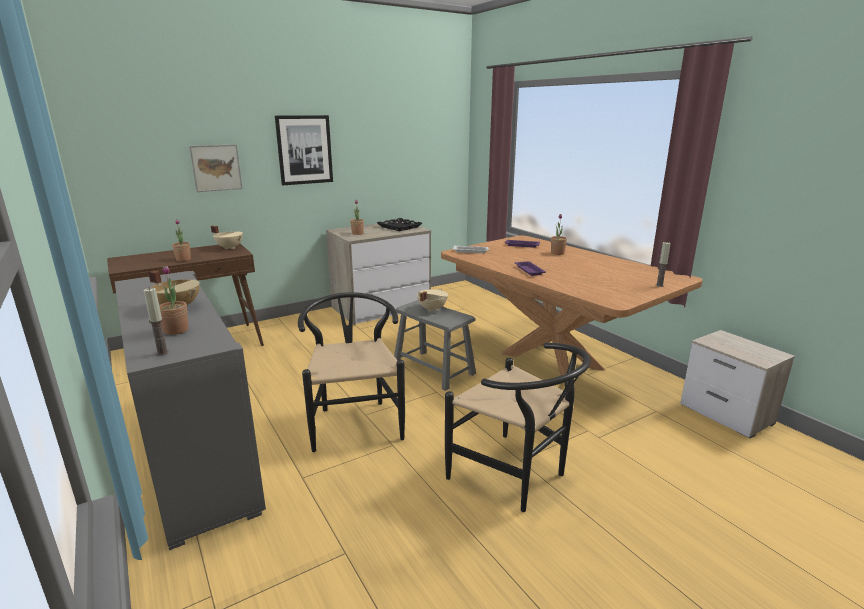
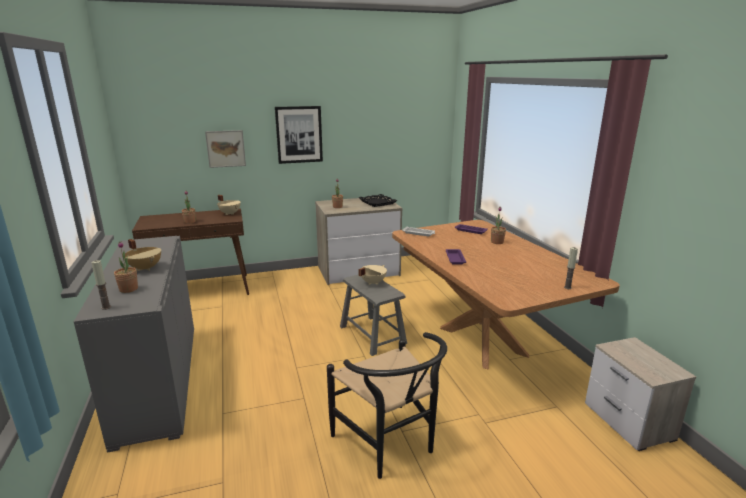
camera: 15 degrees right, 0 degrees up
black chair [298,292,405,452] -> none

